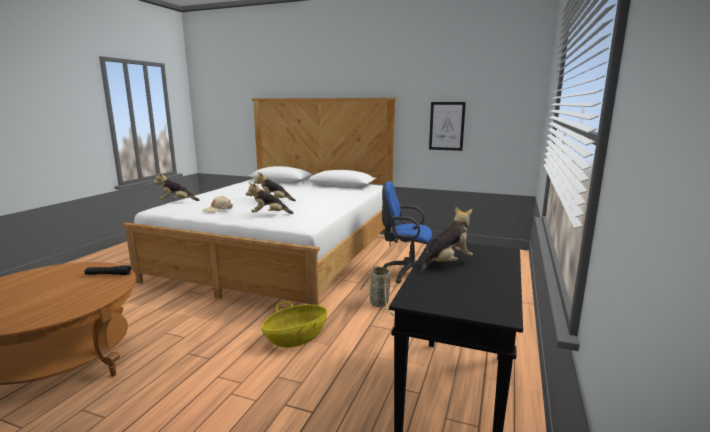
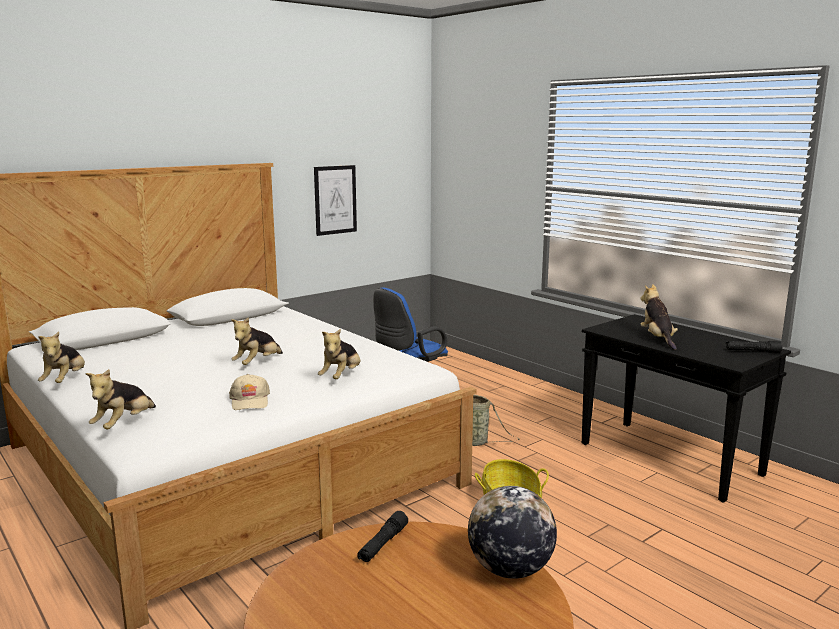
camera: 60 degrees left, 0 degrees up
none -> plush toy [38,331,85,383]
none -> globe [468,486,557,579]
none -> black flashlight [725,341,782,353]

